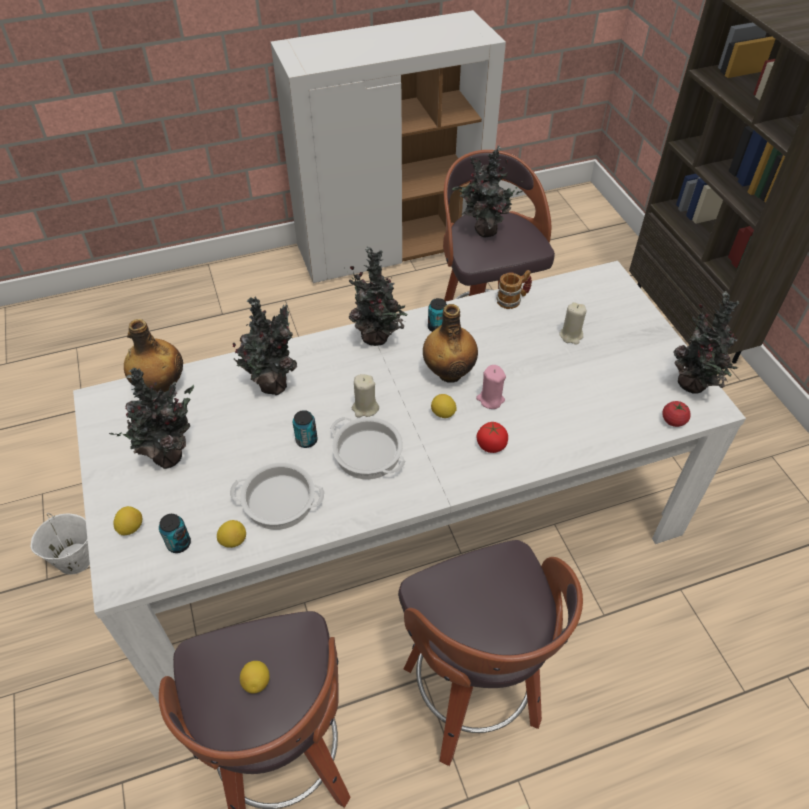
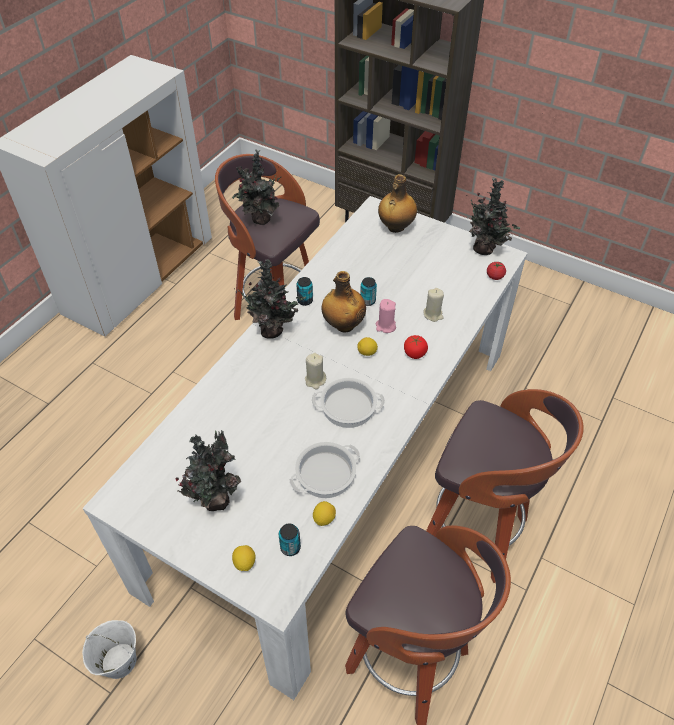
camera: 40 degrees left, 0 degrees up
bottle [124,319,183,393] -> bottle moved to [378,174,417,233]
potted plant [233,297,297,395] -> none
lemon [240,661,270,694] -> none
can [293,410,318,448] -> can moved to [360,277,377,306]
mug [497,270,532,309] -> none
beige candle [559,302,586,345] -> beige candle moved to [424,288,444,322]

